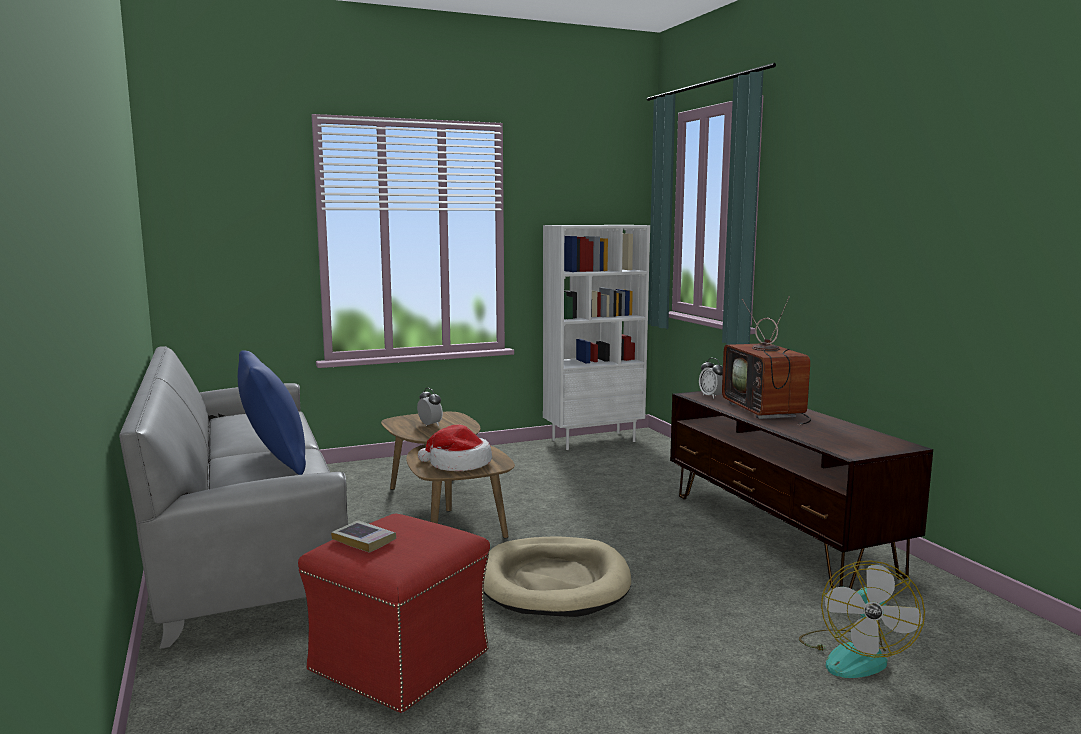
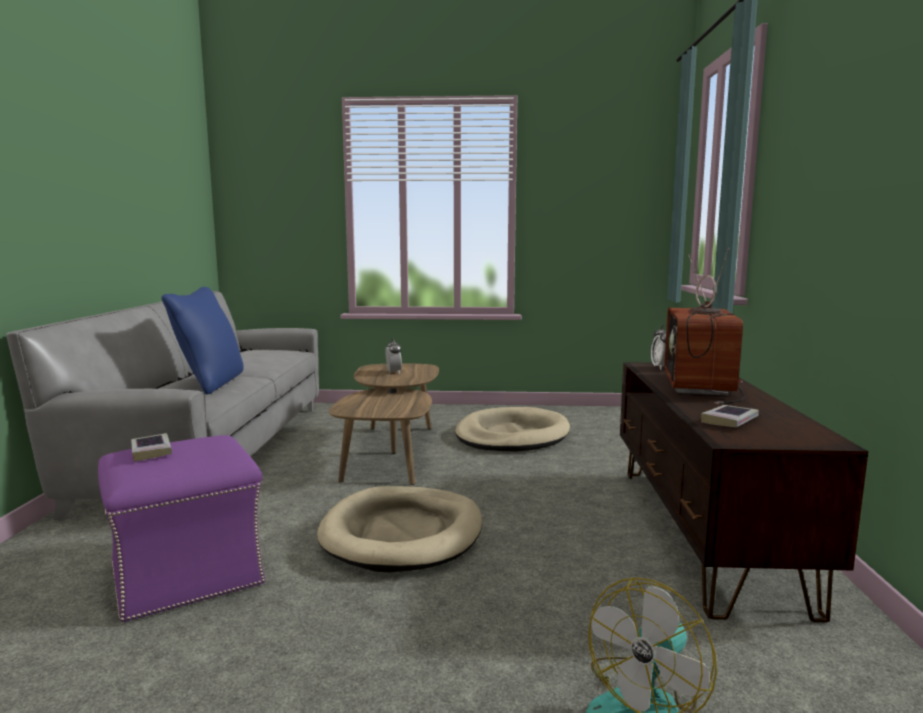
camera: 25 degrees right, 0 degrees up
red ottoman [298,514,490,713] -> purple ottoman [98,435,266,622]
hat [418,425,492,471] -> none
white bookcase [543,225,650,450] -> none
none -> beige dog bed [455,407,570,451]
none -> book [701,405,759,427]

